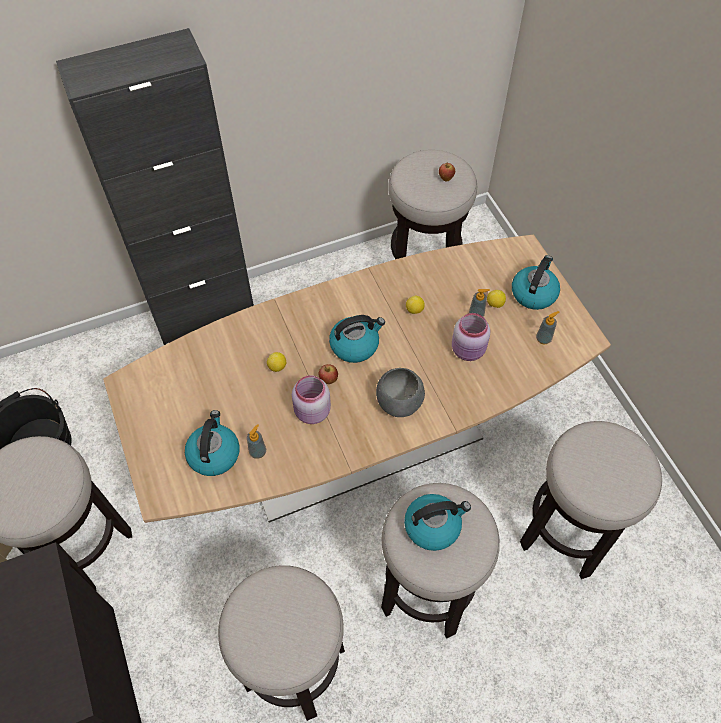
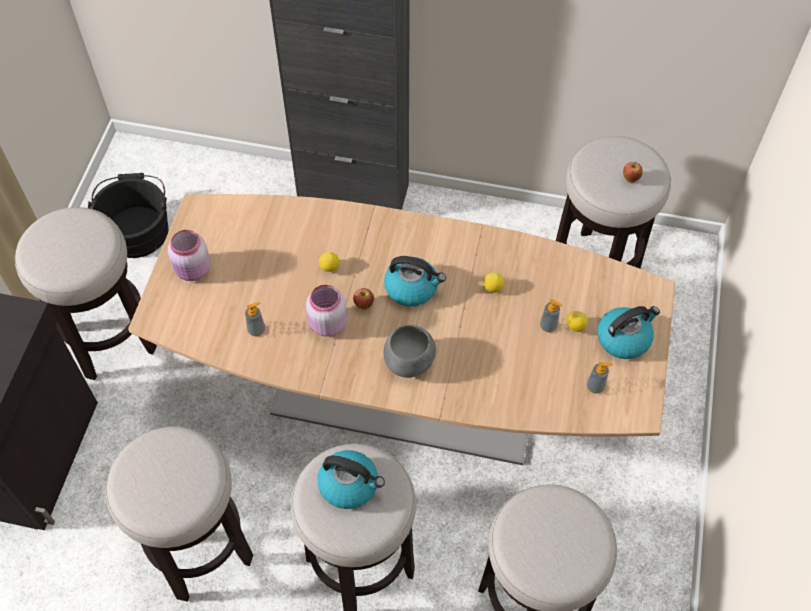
camera: 35 degrees right, 0 degrees up
kettle [185,410,240,476] -> none
pink jar [452,313,490,361] -> pink jar moved to [168,230,211,281]

